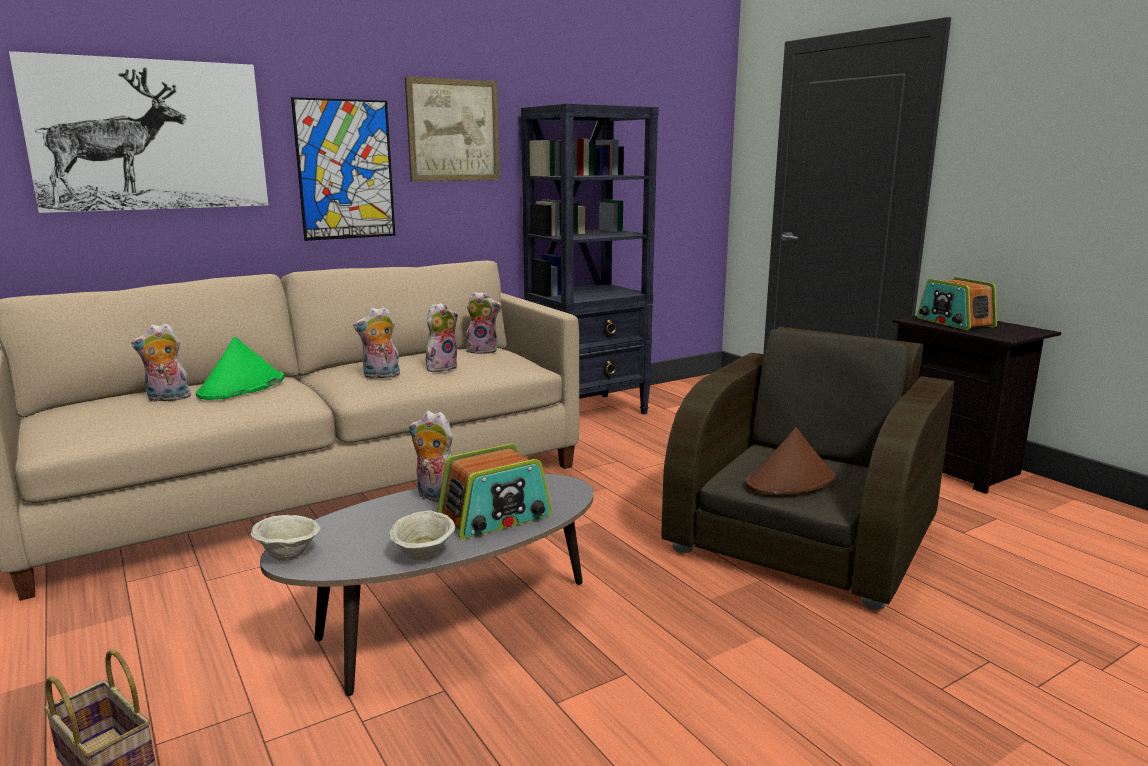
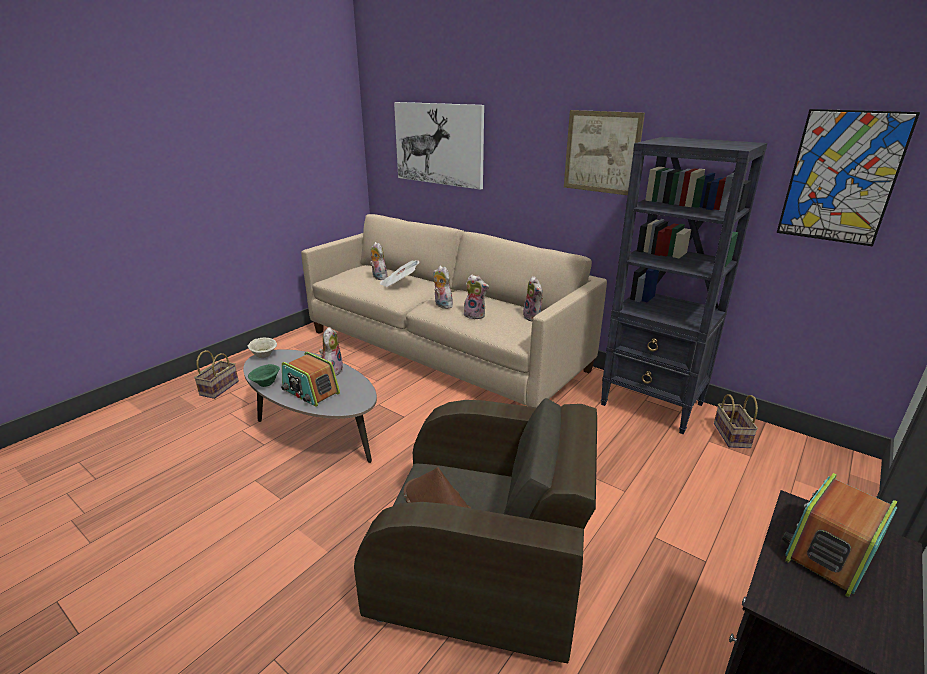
camera: 70 degrees right, 10 degrees up
green hat [196,337,284,400] -> newspaper [380,260,419,288]
picture [291,97,395,241] -> picture moved to [777,109,920,247]
beige bowl [390,510,455,560] -> green bowl [248,364,280,387]
none -> basket [714,394,758,448]

